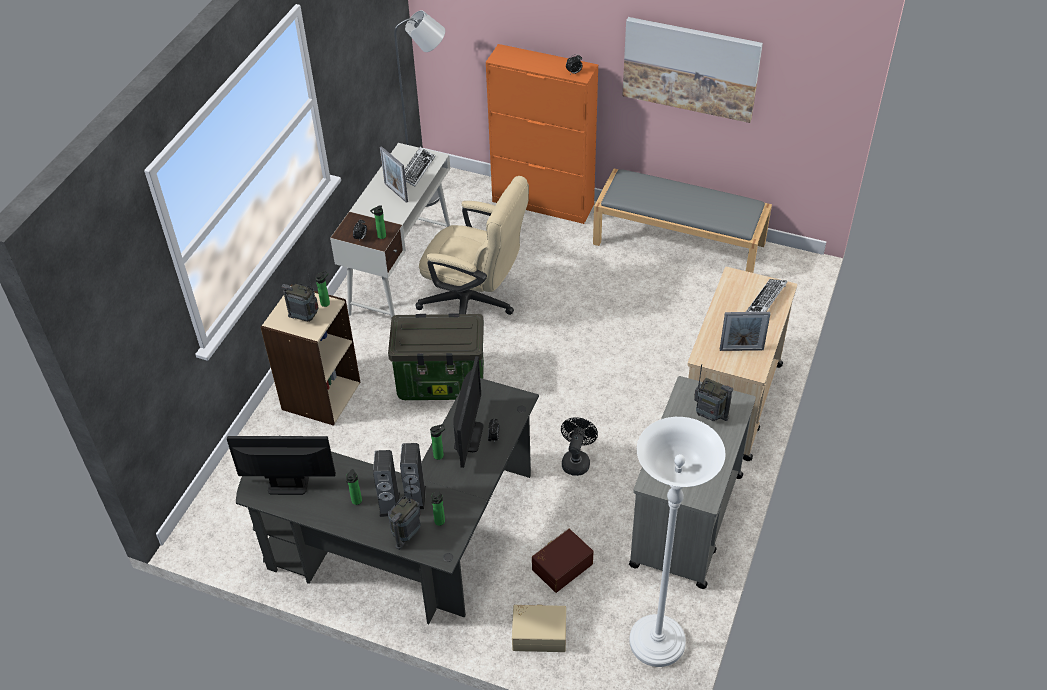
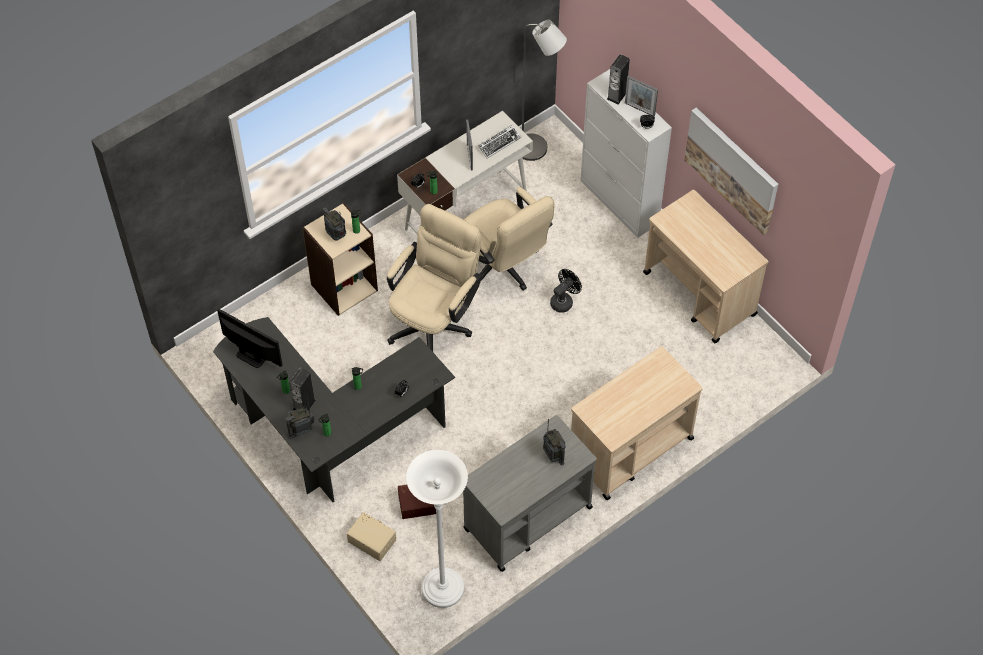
camera: 30 degrees right, 10 degrees up
storage box [388,313,484,400] -> beige office chair [387,204,482,352]
speaker [400,443,426,509] -> speaker moved to [607,54,630,105]
monitor [453,356,484,468] -> none
orange cabinet [486,44,598,224] -> white cabinet [580,69,672,238]
black fan [561,417,598,476] -> black fan moved to [550,269,582,313]
grey bench [593,168,772,273] -> beige cart [643,190,768,343]
picture frame [720,312,771,351] -> picture frame moved to [625,76,658,117]
keyboard [746,279,787,312] -> none

